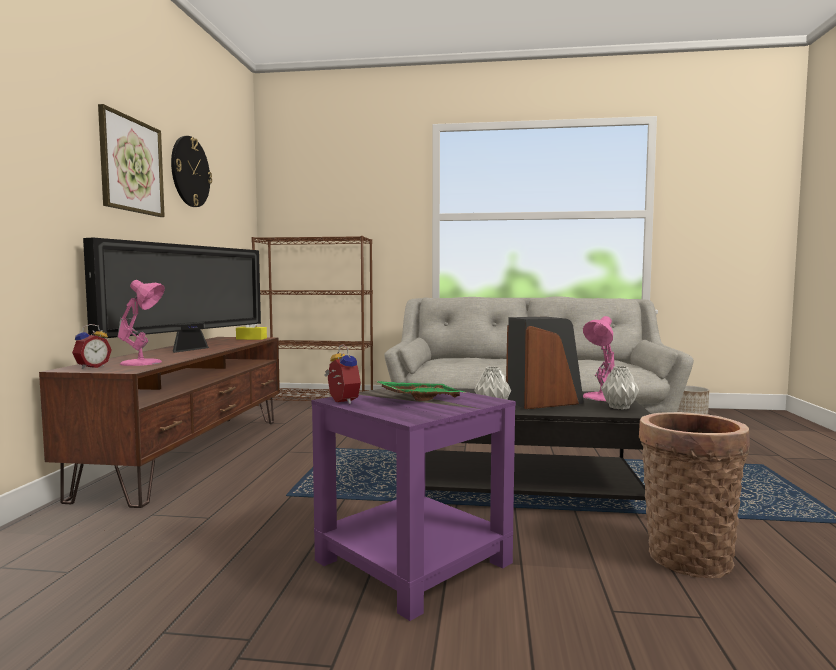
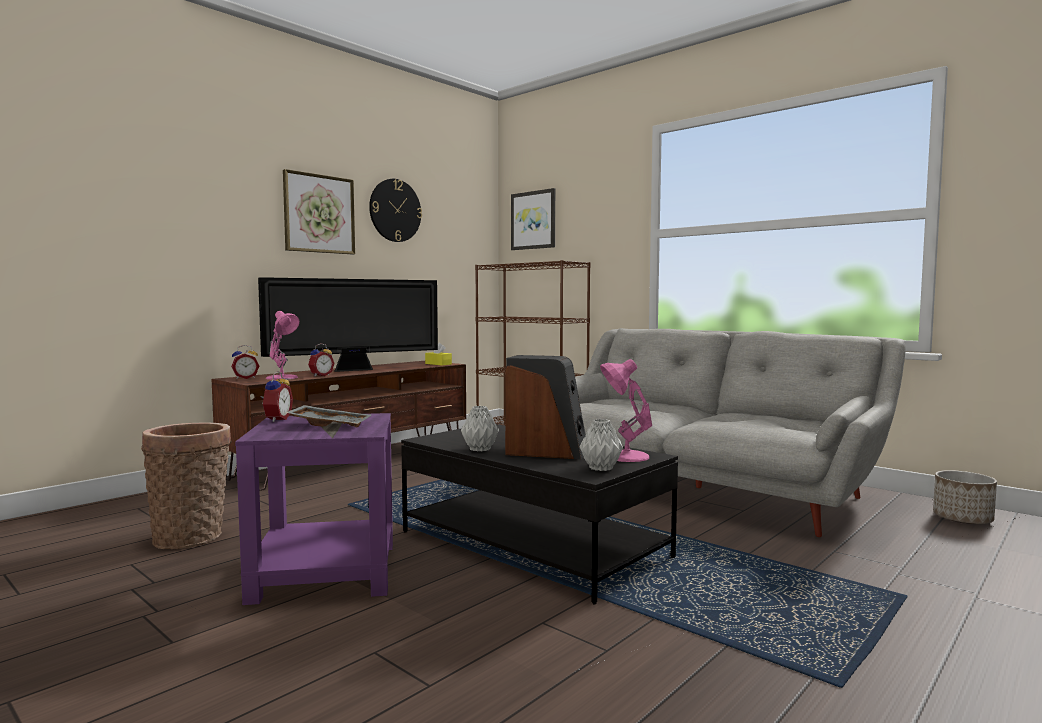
camera: 35 degrees right, 0 degrees up
green tray [376,381,467,401] -> grey tray [286,405,371,428]
basket [639,412,750,578] -> basket moved to [141,423,232,549]
none -> alarm clock [308,344,334,377]
none -> picture [511,188,555,250]

